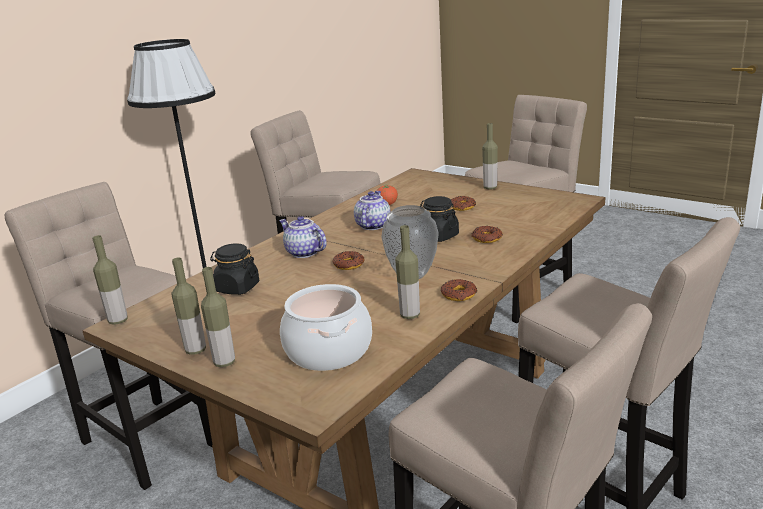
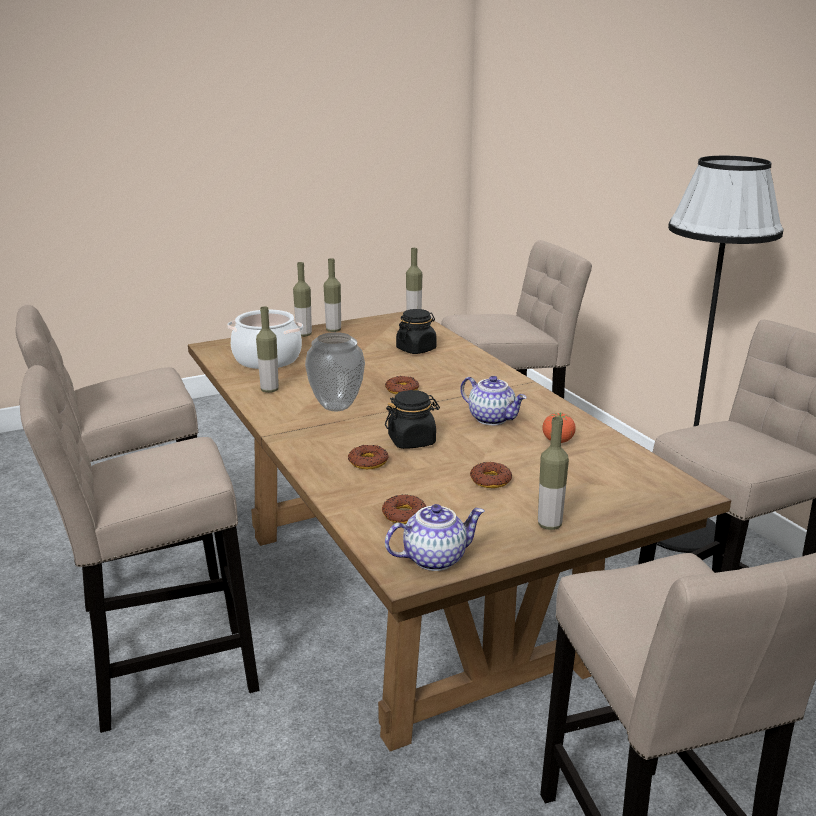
camera: 115 degrees right, 0 degrees up
teapot [279,216,326,258] -> teapot moved to [385,504,485,571]
donut [441,279,477,301] -> donut moved to [382,495,426,524]

